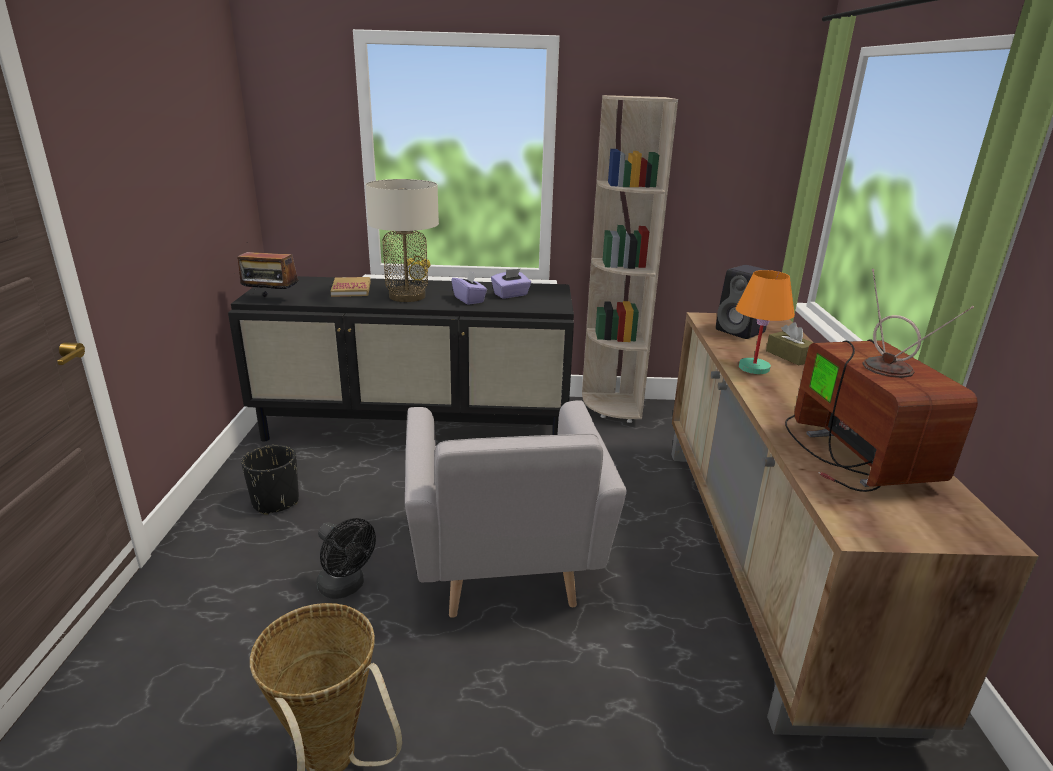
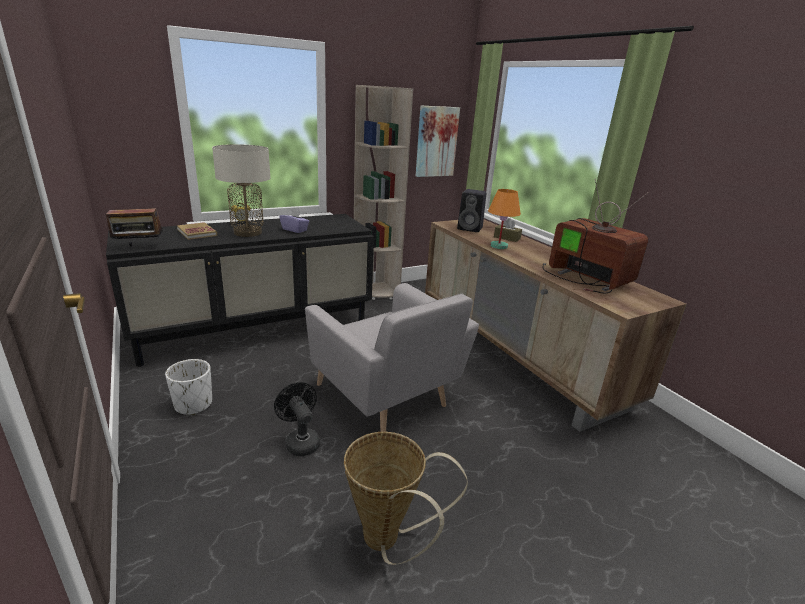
camera: 30 degrees left, 0 degrees up
black planter [241,445,299,515] -> white planter [165,359,212,415]
black fan [317,518,376,599] -> black fan turned 135 degrees counterclockwise [274,382,320,456]
purple tissue box [491,269,531,299] -> none
none -> picture [416,106,460,177]

